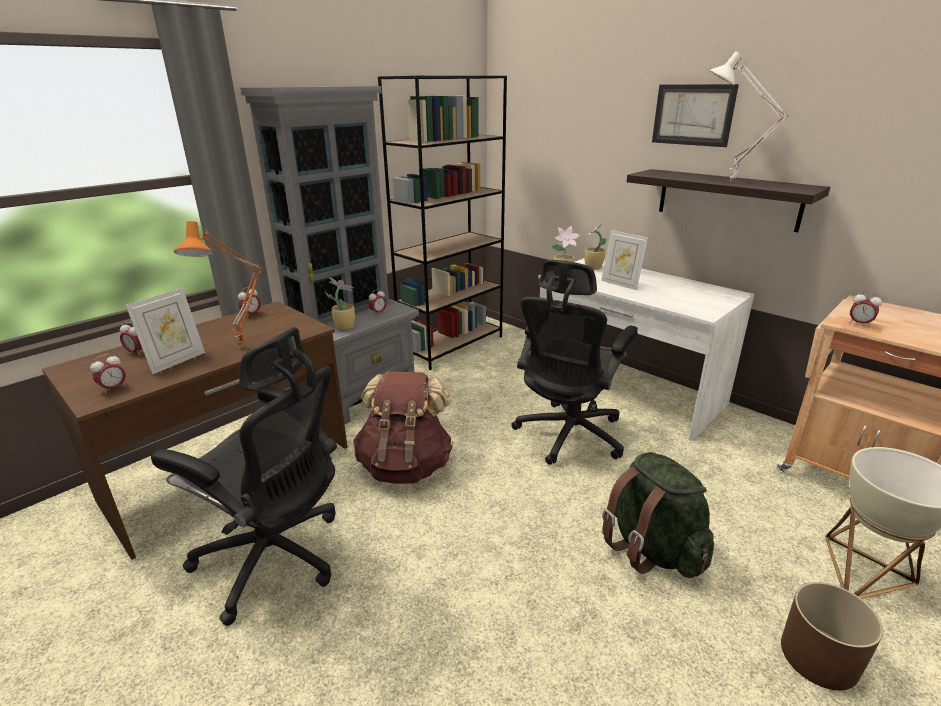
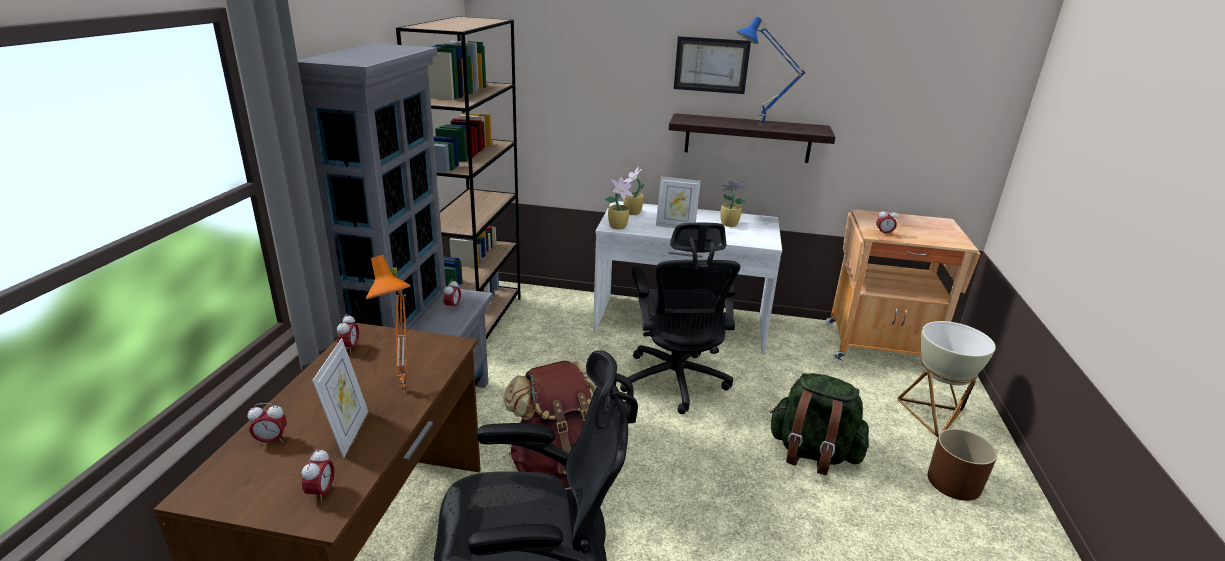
camera: 35 degrees left, 0 degrees up
potted plant [325,277,355,330] -> potted plant moved to [720,180,746,227]
white table lamp [710,51,789,181] -> blue table lamp [737,16,806,126]

